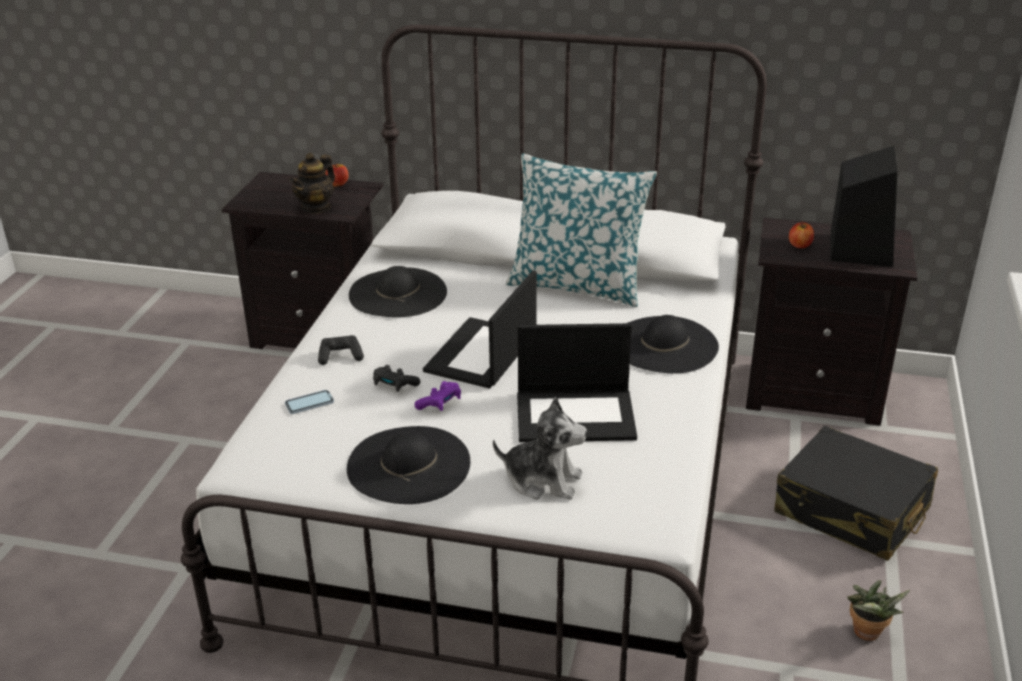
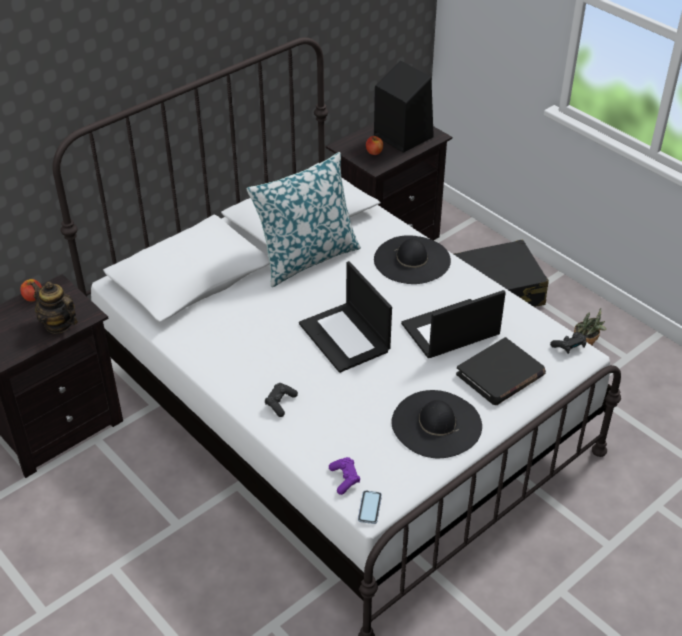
camera: 55 degrees left, 10 degrees up
phone [285,390,334,414] -> phone moved to [358,491,382,524]
teapot [289,153,335,214] -> teapot turned 150 degrees clockwise [31,282,78,334]
black hat [349,266,447,317] -> none
black game controller [373,365,420,392] -> black game controller moved to [550,332,586,354]
purple game controller [415,381,461,411] -> purple game controller moved to [329,457,360,495]
plush toy [493,397,587,500] -> black book [456,337,546,405]
laptop [517,323,637,442] -> laptop turned 150 degrees counterclockwise [401,290,506,358]

